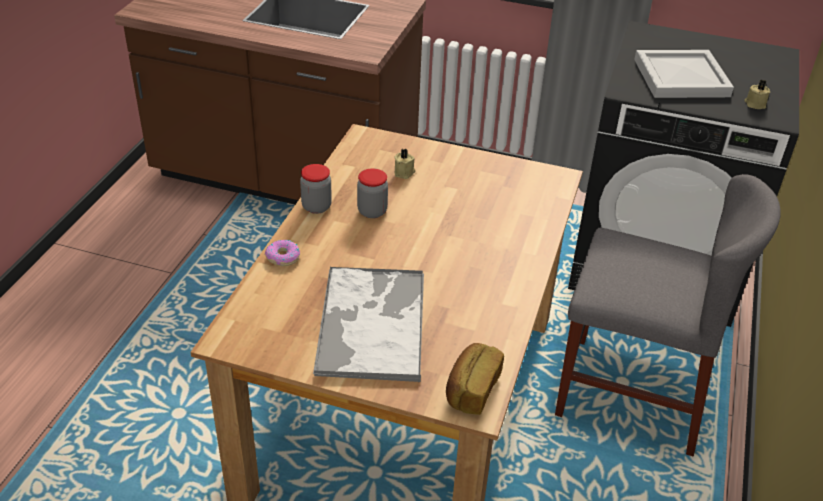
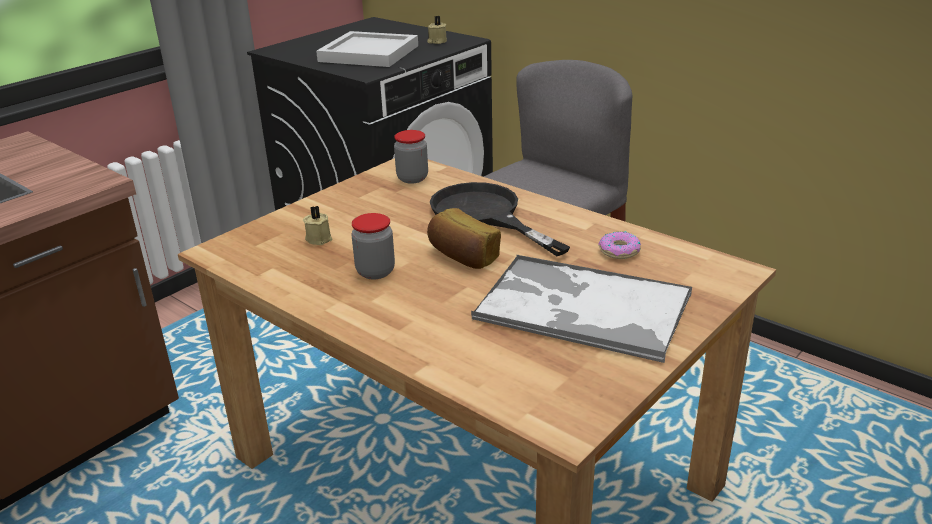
camera: 65 degrees left, 10 degrees down
donut [265,240,300,266] -> donut moved to [598,231,641,259]
jar [300,164,332,214] -> jar moved to [394,130,428,184]
bread [446,343,504,415] -> bread moved to [427,208,501,269]
none -> black frying pan [430,182,570,256]

